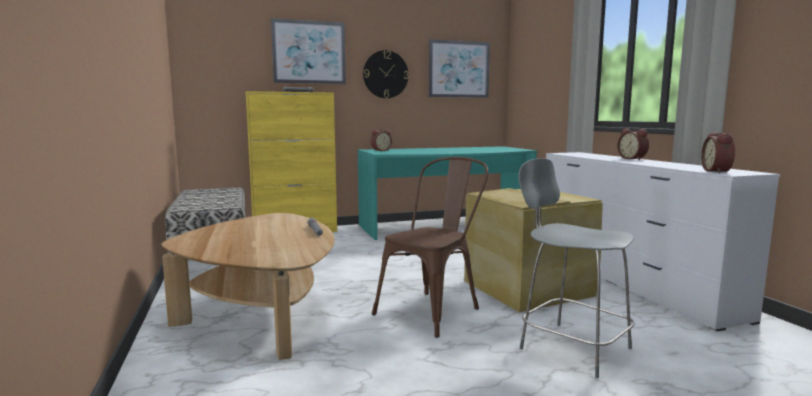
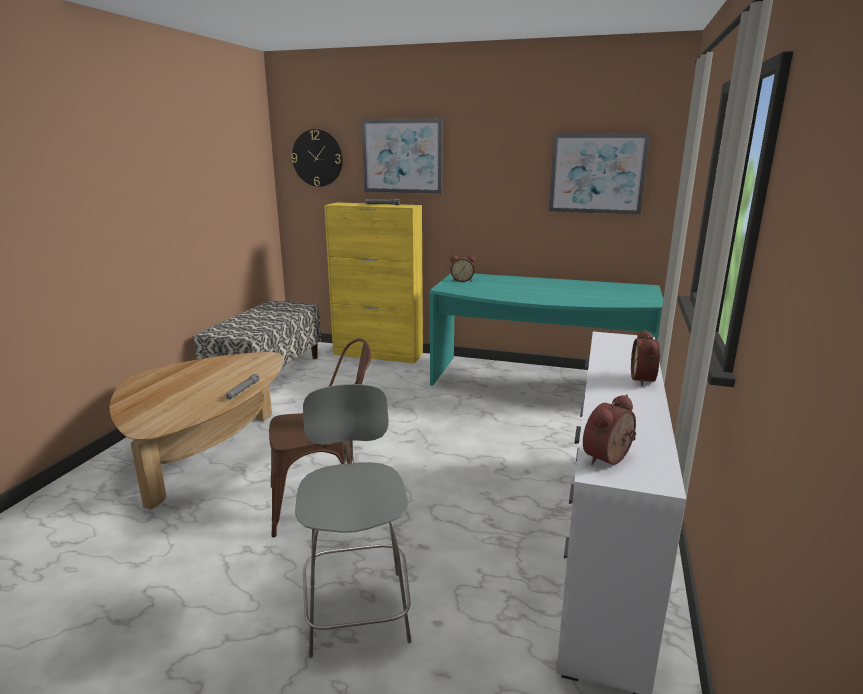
camera: 35 degrees right, 10 degrees up
wall clock [363,50,409,98] -> wall clock moved to [291,129,343,187]
beige storage box [464,188,603,312] -> none

